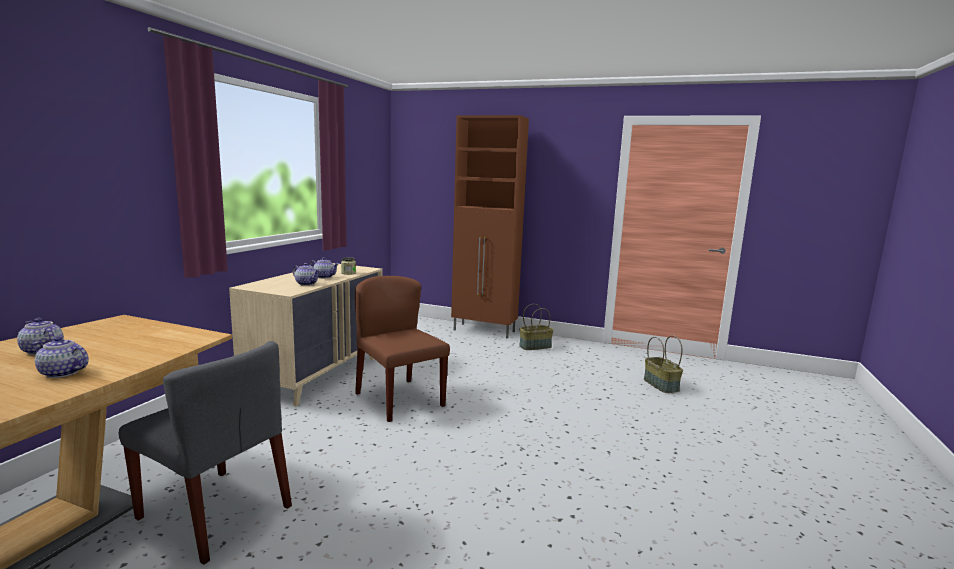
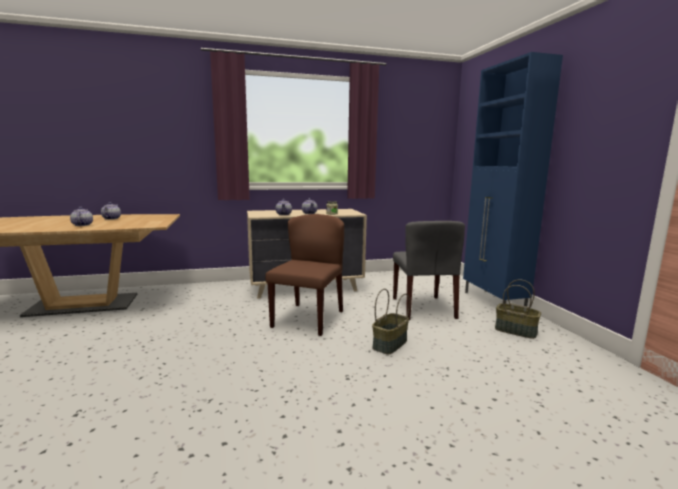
camera: 55 degrees right, 0 degrees up
grey chair [119,341,292,565] -> grey chair moved to [393,221,465,320]
brown cabinet [451,115,529,338] -> blue cabinet [463,52,563,306]
basket [644,335,683,393] -> basket moved to [372,289,410,355]

